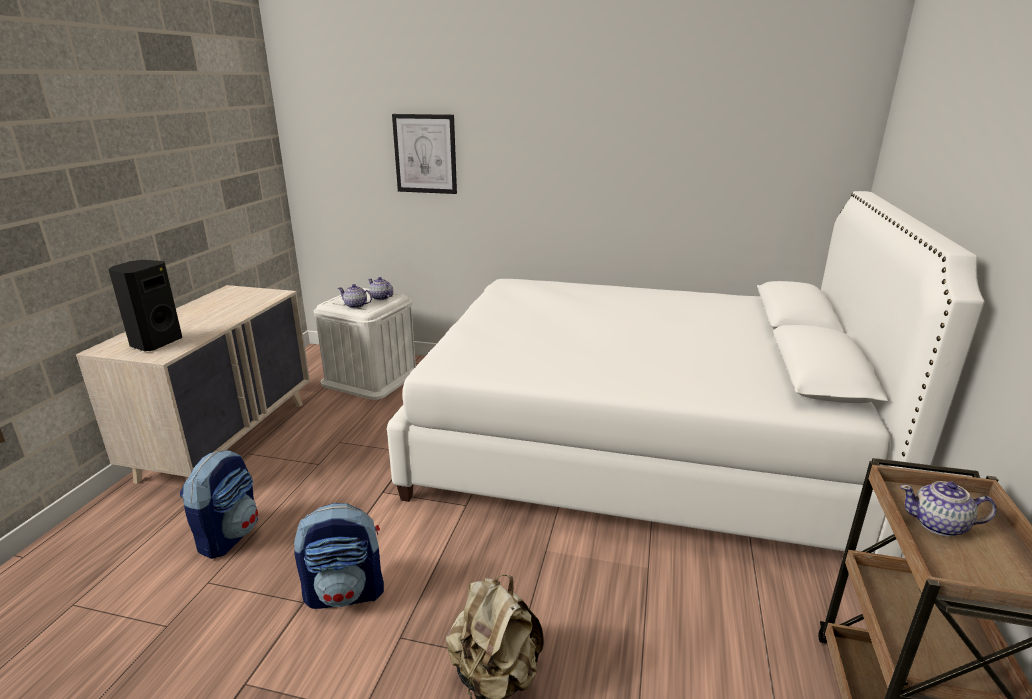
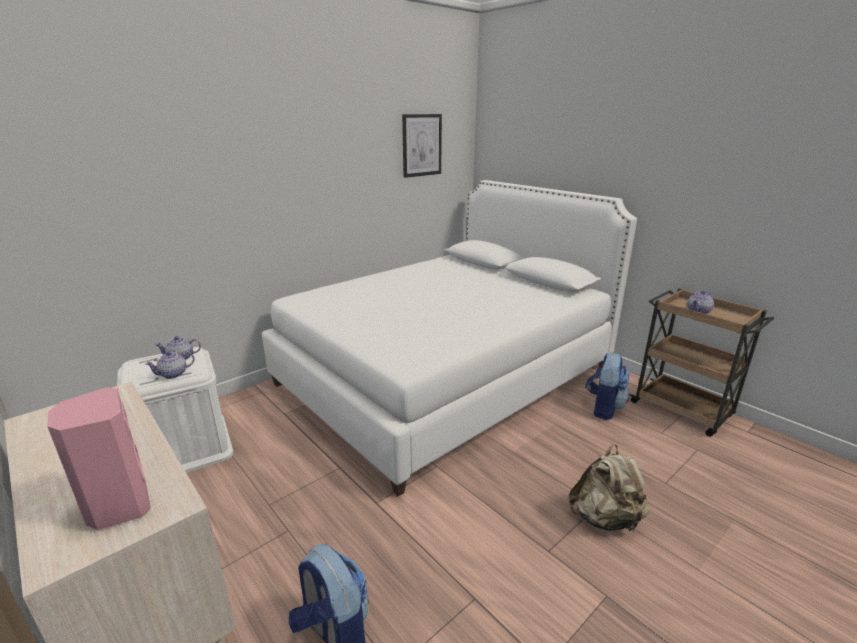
camera: 55 degrees left, 0 degrees up
black speaker [108,260,182,351] -> pink speaker [47,387,151,530]
backpack [294,503,384,609] -> backpack moved to [585,353,630,420]
picture [392,114,457,194] -> picture moved to [402,114,442,178]

